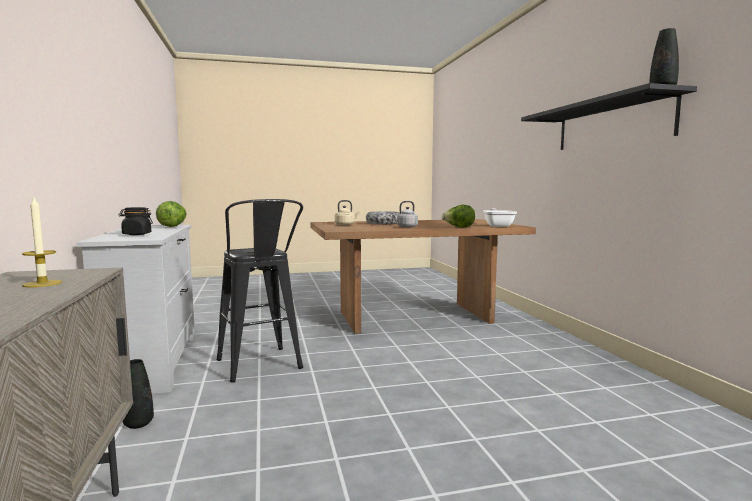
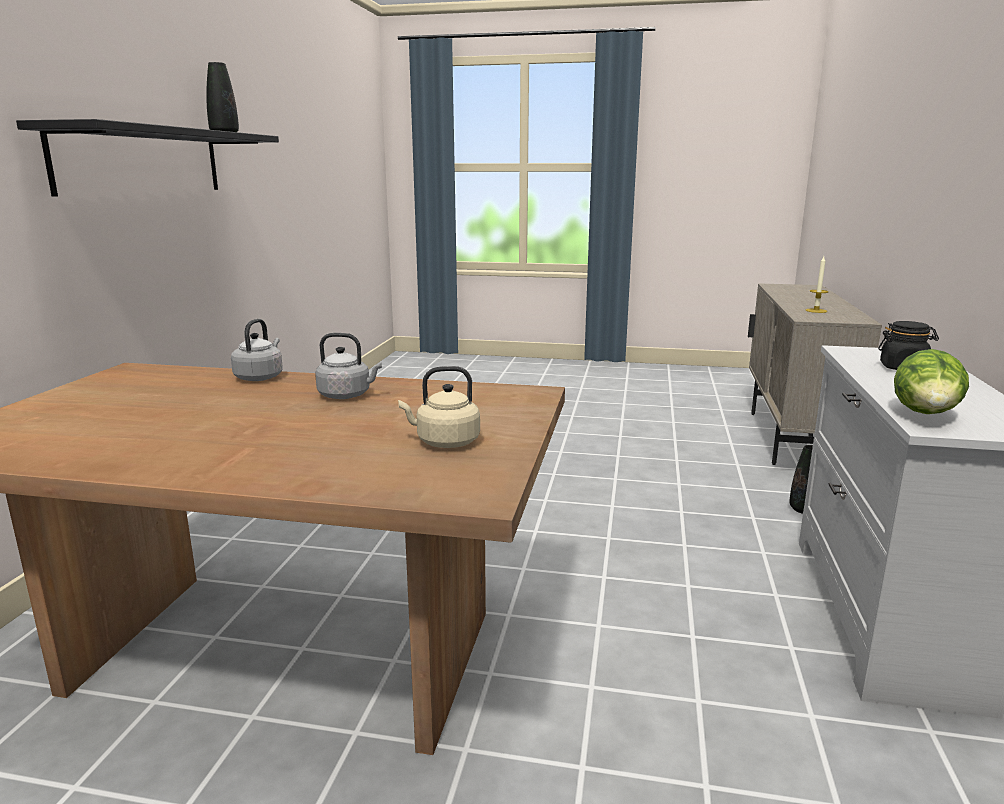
camera: 155 degrees left, 10 degrees up
black stool [217,199,303,383] -> none
bowl [366,211,400,225] -> none
lettuce [441,205,475,228] -> grey kettle [231,319,283,381]
frying pan [483,208,517,227] -> none

